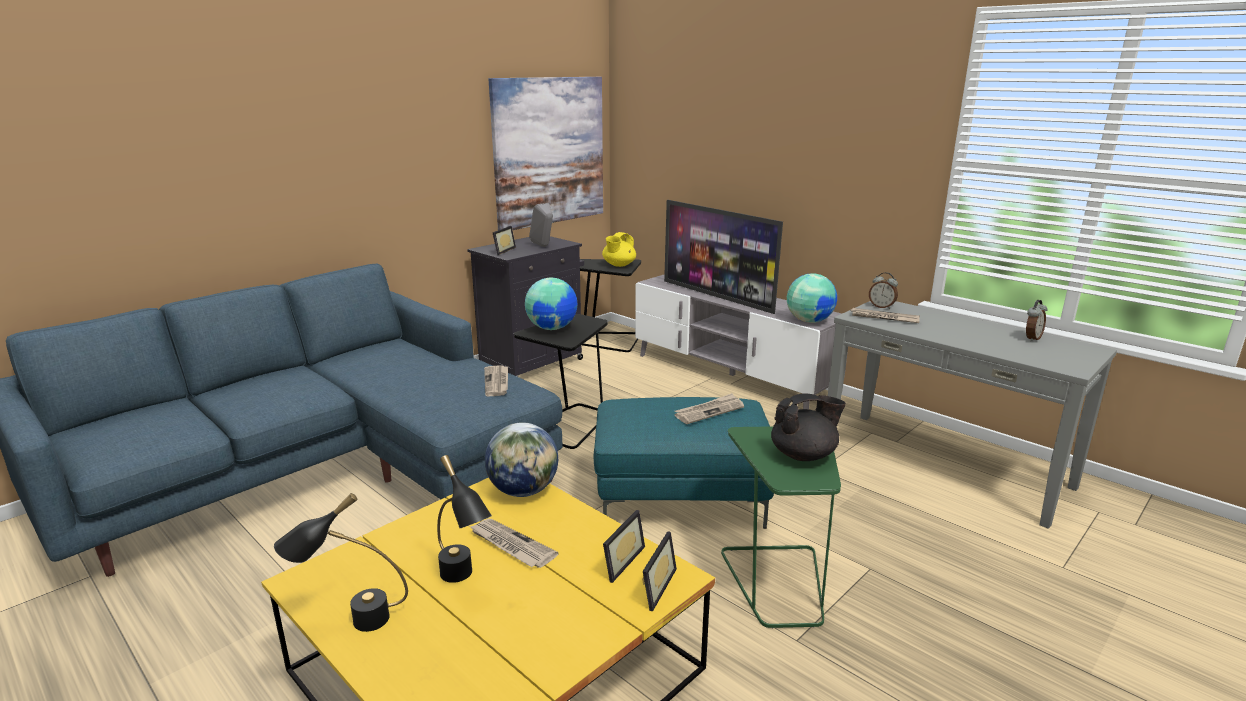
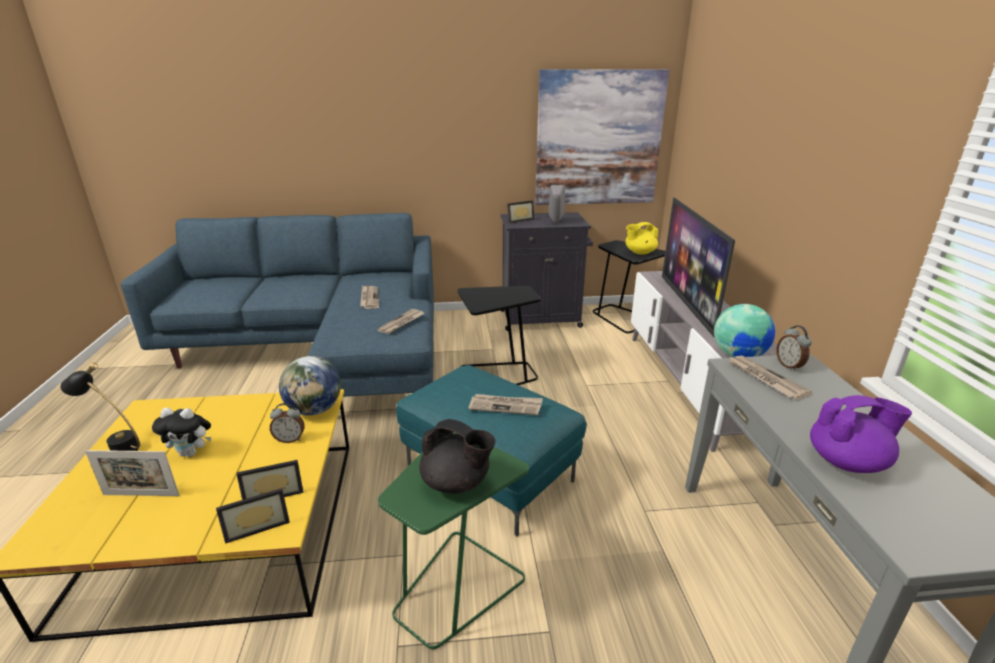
camera: 40 degrees right, 5 degrees up
black table lamp [437,455,492,583] -> plush toy [152,408,211,457]
newspaper [469,519,559,568] -> newspaper moved to [360,286,379,309]
globe [525,278,578,330] -> none
alarm clock [1026,300,1047,342] -> alarm clock moved to [270,403,305,443]
none -> picture frame [85,450,179,496]
none -> purple teapot [810,395,912,473]

